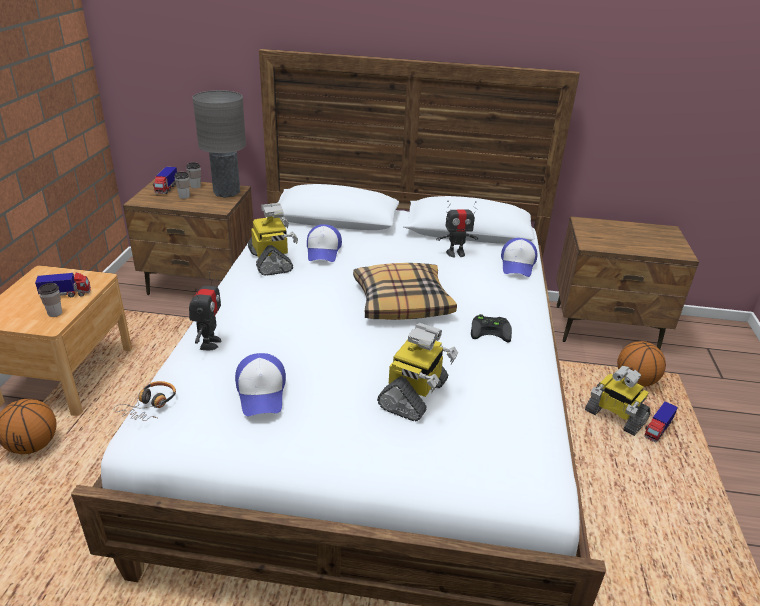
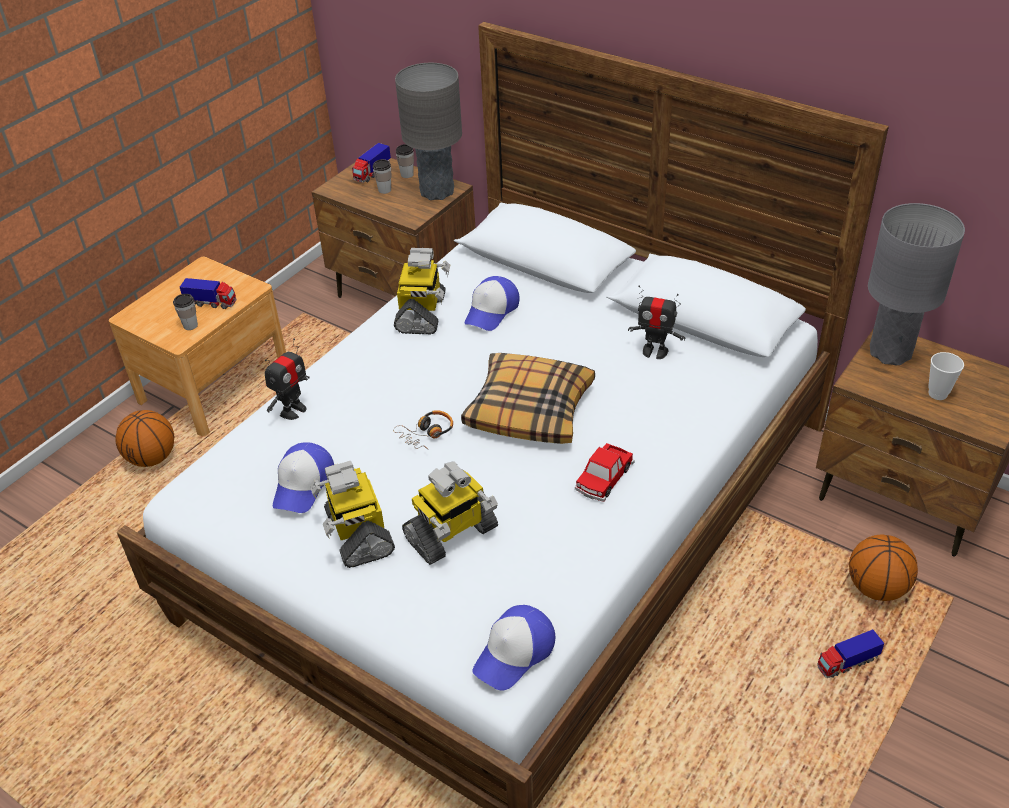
camera: 30 degrees right, 10 degrees up
headphones [113,381,176,421] -> headphones moved to [393,410,453,449]
black game controller [471,314,512,342] -> toy car [575,443,635,502]
cap [501,238,537,277] -> cap moved to [472,605,555,690]
toy robot [585,366,650,436] -> toy robot moved to [310,461,395,568]
none -> grey table lamp [868,203,965,365]
none -> cup [928,352,964,400]

